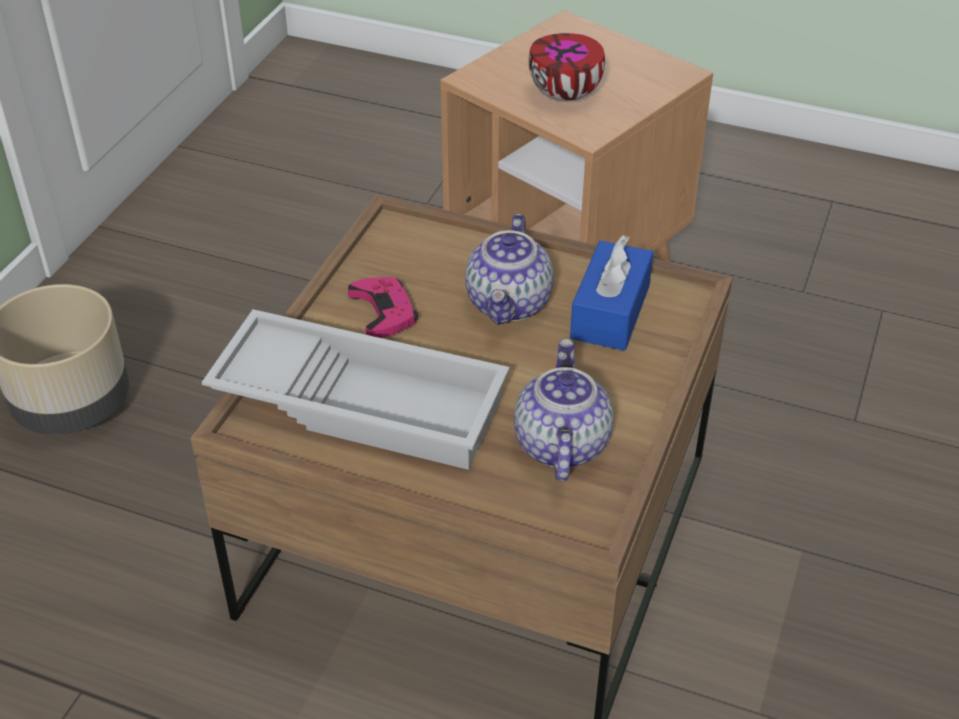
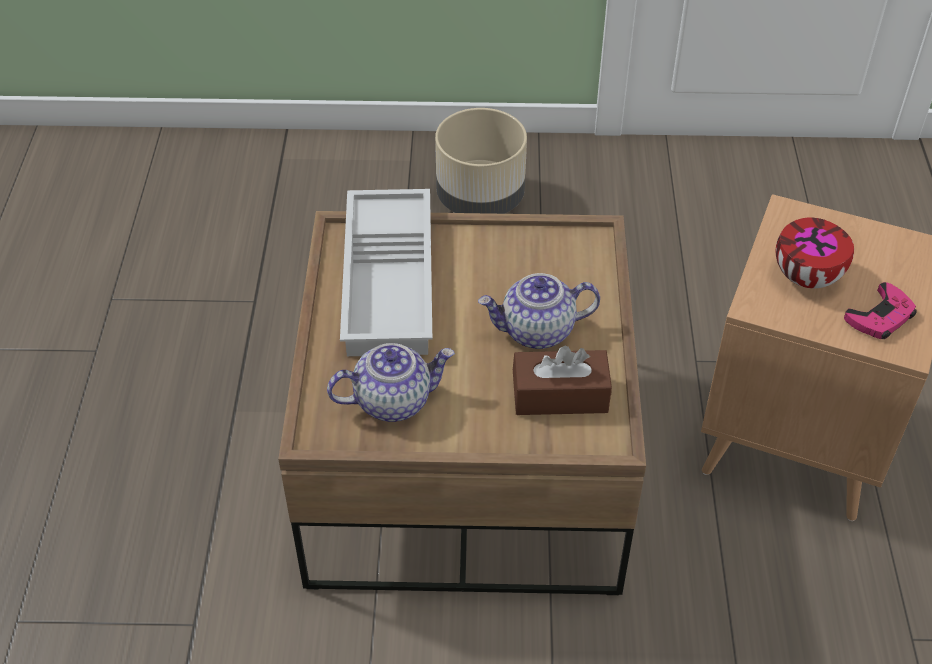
camera: 70 degrees right, 5 degrees up
pink game controller [348,277,418,338] -> pink game controller moved to [844,282,917,339]
blue tissue box [570,235,653,351] -> brown tissue box [513,346,612,415]

